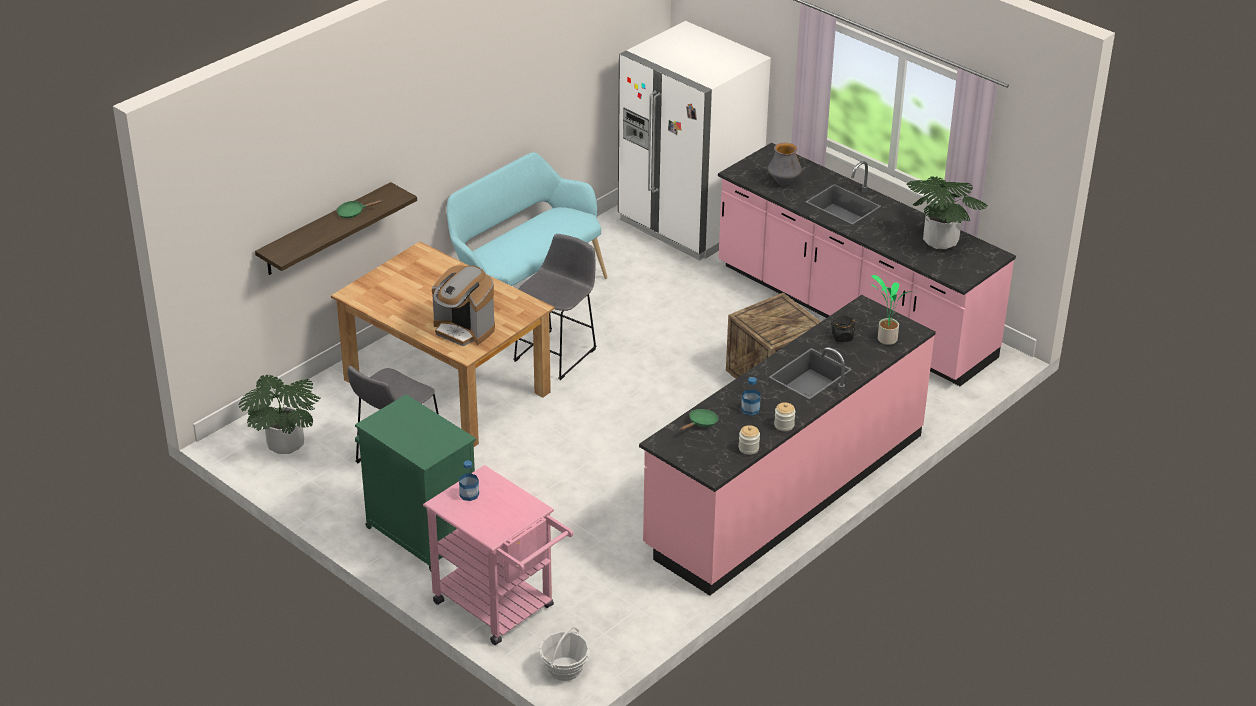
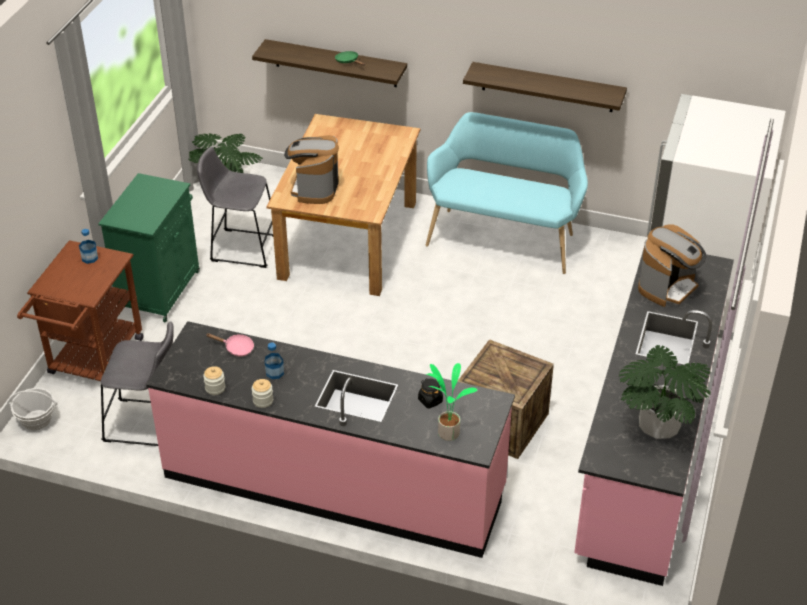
camera: 65 degrees right, 5 degrees up
pink cart [423,465,573,645] -> brown cart [17,240,143,381]
grey stool [513,234,596,380] -> grey stool moved to [101,321,174,446]
green frying pan [680,409,719,431] -> pink frying pan [206,333,254,356]
vase [768,143,801,186] -> coffee machine [638,224,706,307]
none -> shelf [463,62,627,112]

